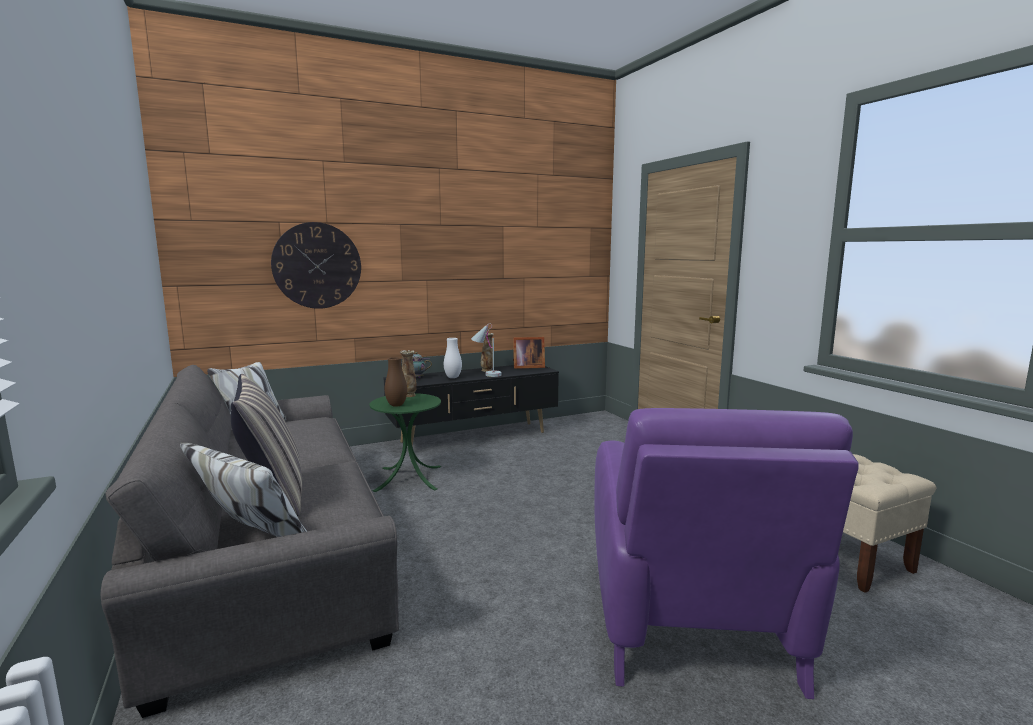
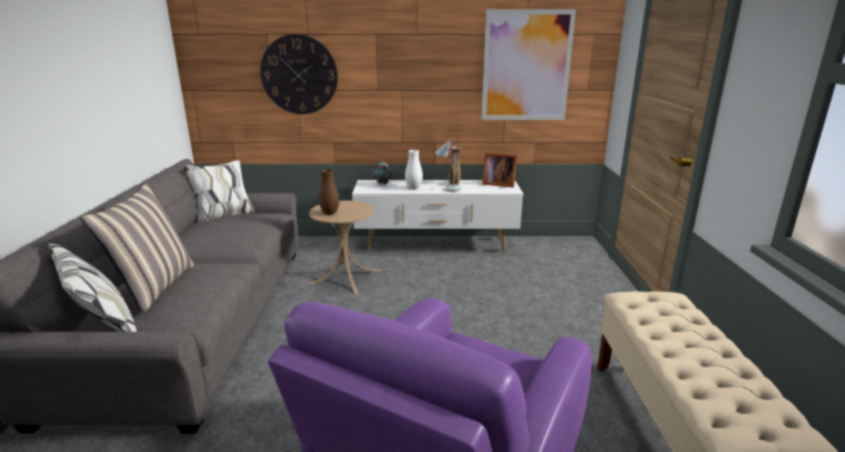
camera: 25 degrees right, 10 degrees up
green side table [370,393,441,492] -> beige side table [309,201,382,294]
black tv stand [383,365,559,446] -> white tv stand [352,180,523,252]
vase [400,350,417,397] -> none
none -> picture [481,9,576,120]

